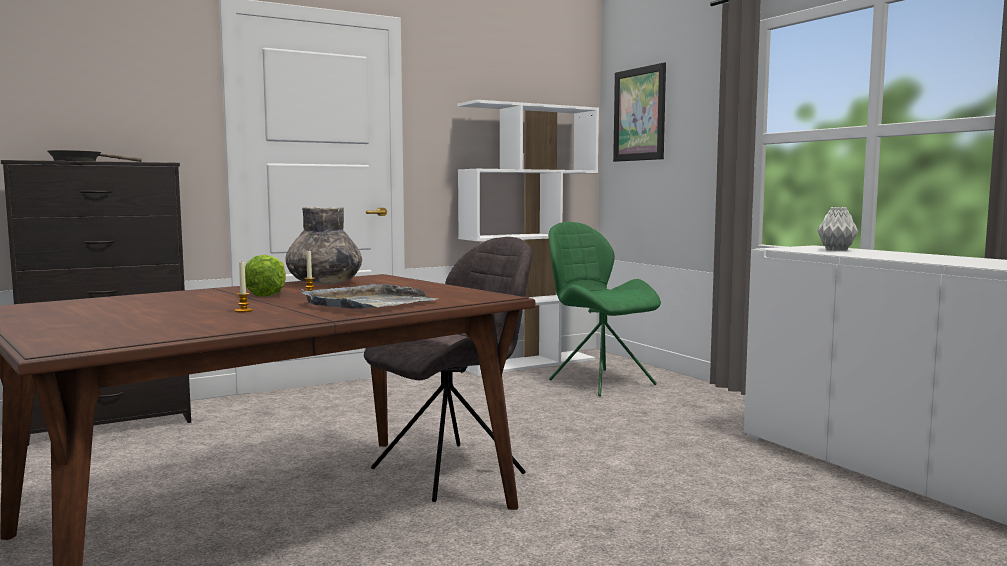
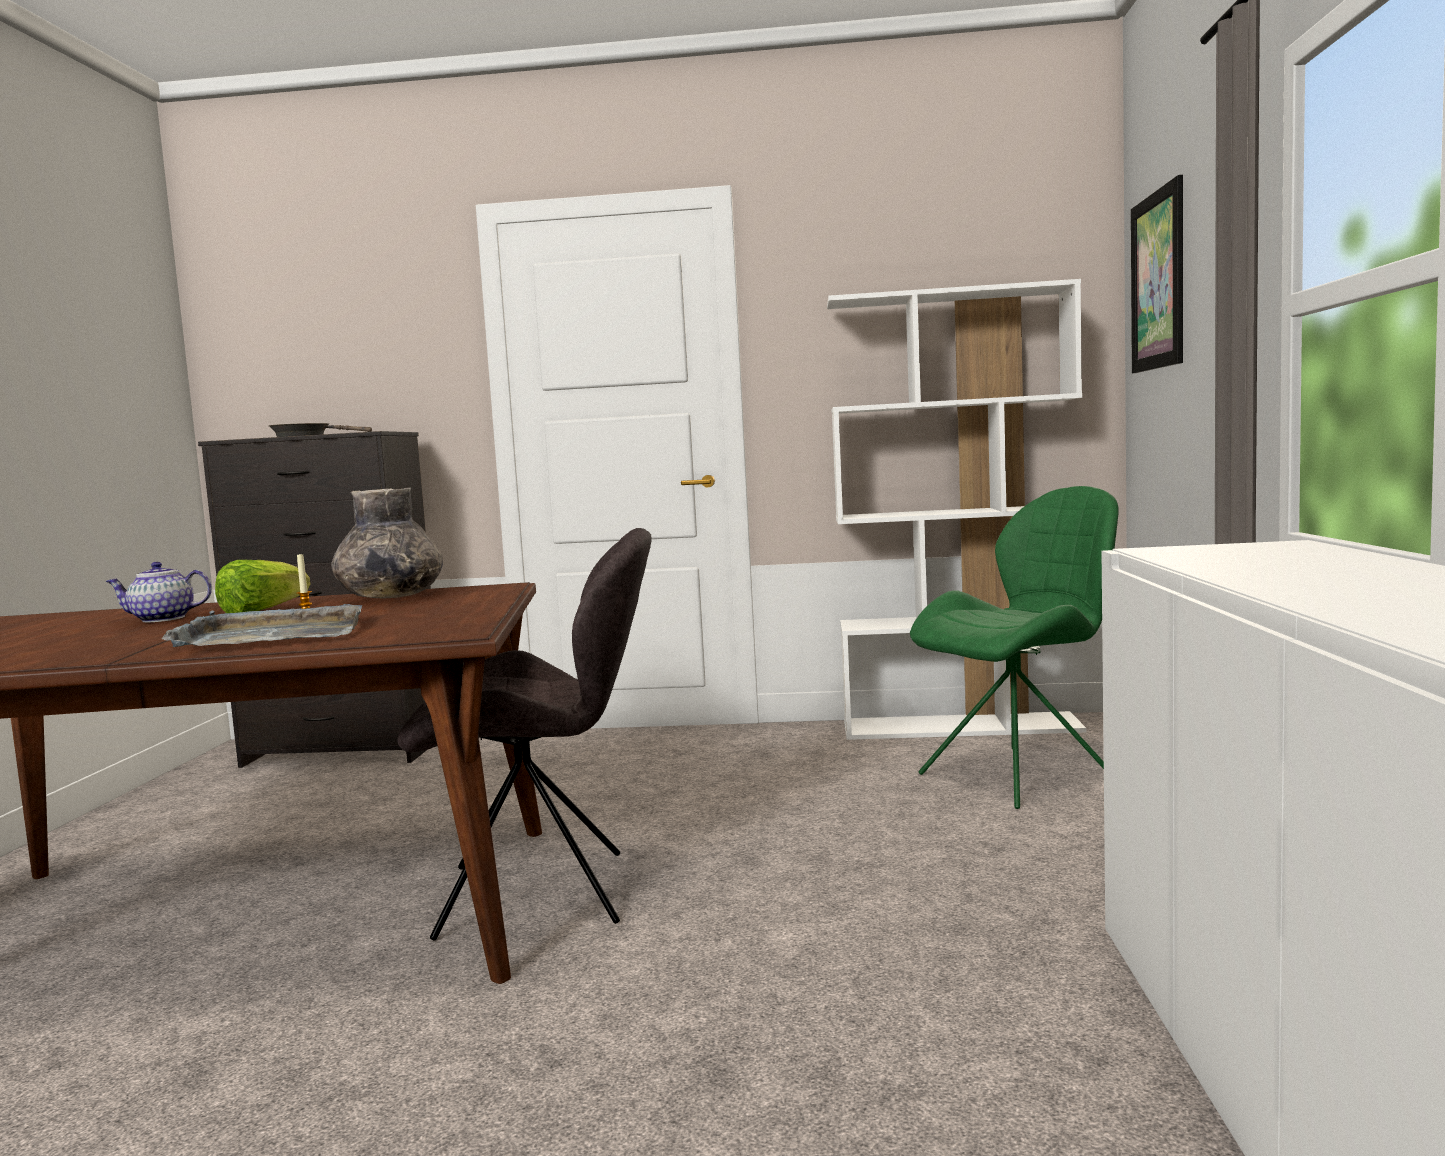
camera: 35 degrees right, 0 degrees up
candle [235,262,253,312] -> none
green chair [549,222,661,396] -> green chair turned 60 degrees clockwise [910,486,1119,809]
grey vase [817,207,858,251] -> none
none -> teapot [106,562,212,623]

